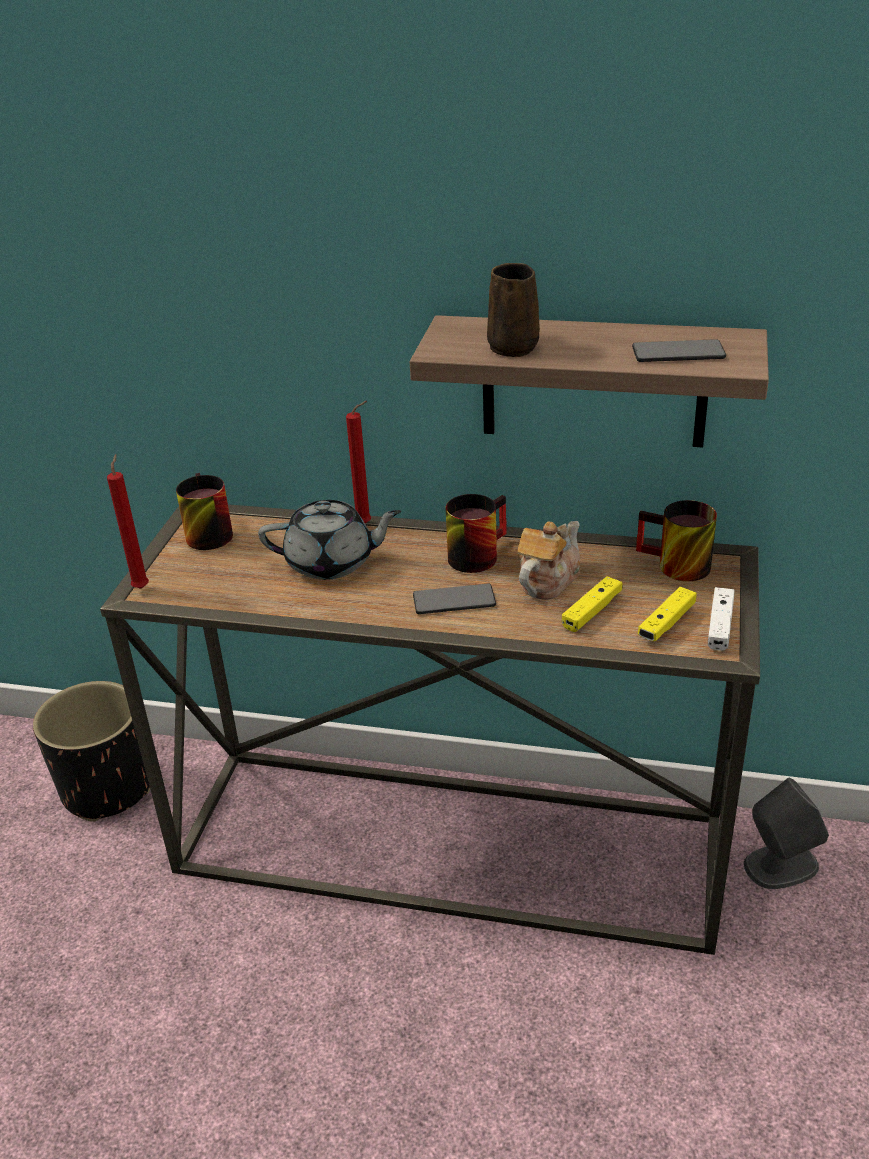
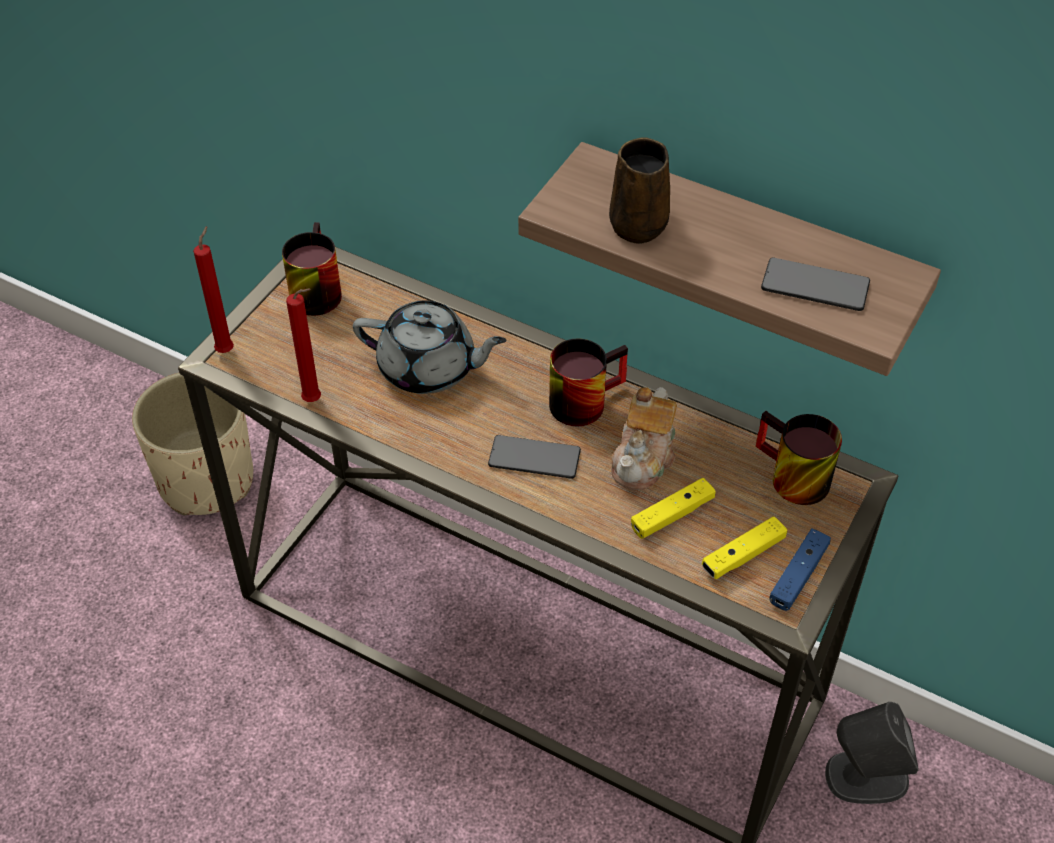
camera: 15 degrees right, 15 degrees up
black planter [33,681,150,822] -> beige planter [132,373,253,515]
red candle [346,401,371,523] -> red candle moved to [286,288,321,402]
teapot [518,521,581,600] -> teapot turned 150 degrees clockwise [611,387,677,490]
white game controller [708,587,735,651] -> blue game controller [769,528,831,611]

